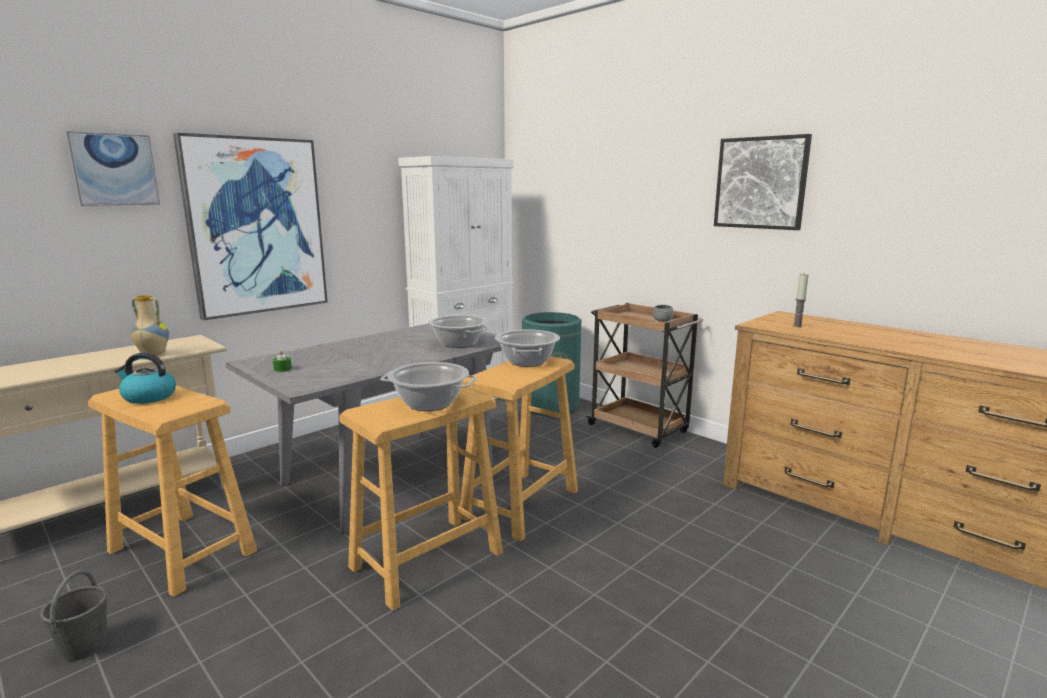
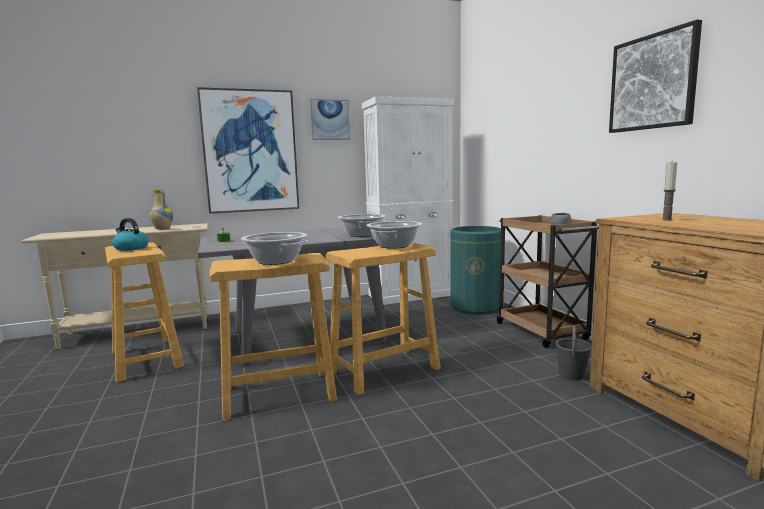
camera: 25 degrees right, 5 degrees down
grey bucket [40,570,107,661] -> grey bucket moved to [555,325,592,380]
picture [66,131,160,206] -> picture moved to [310,99,350,140]

